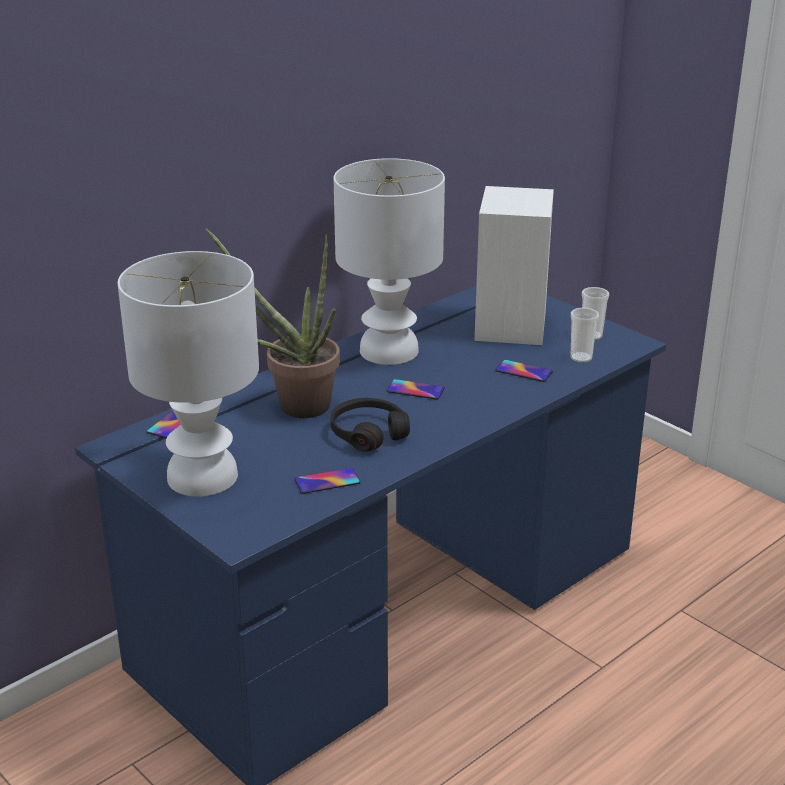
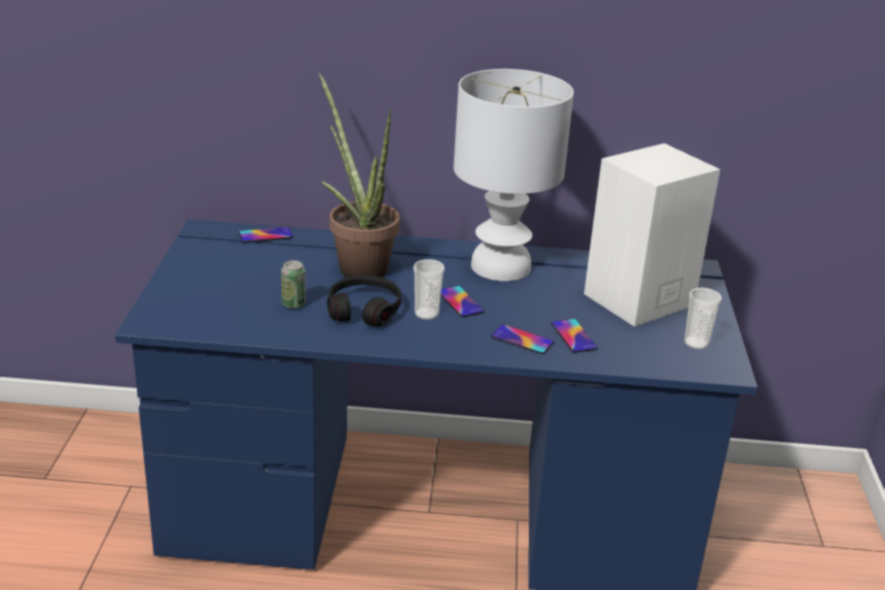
camera: 45 degrees right, 0 degrees up
white table lamp [118,251,259,497] -> none
phone [294,468,360,494] -> phone moved to [491,324,554,354]
cup [571,308,599,363] -> cup moved to [413,259,445,320]
none -> can [281,260,306,309]

